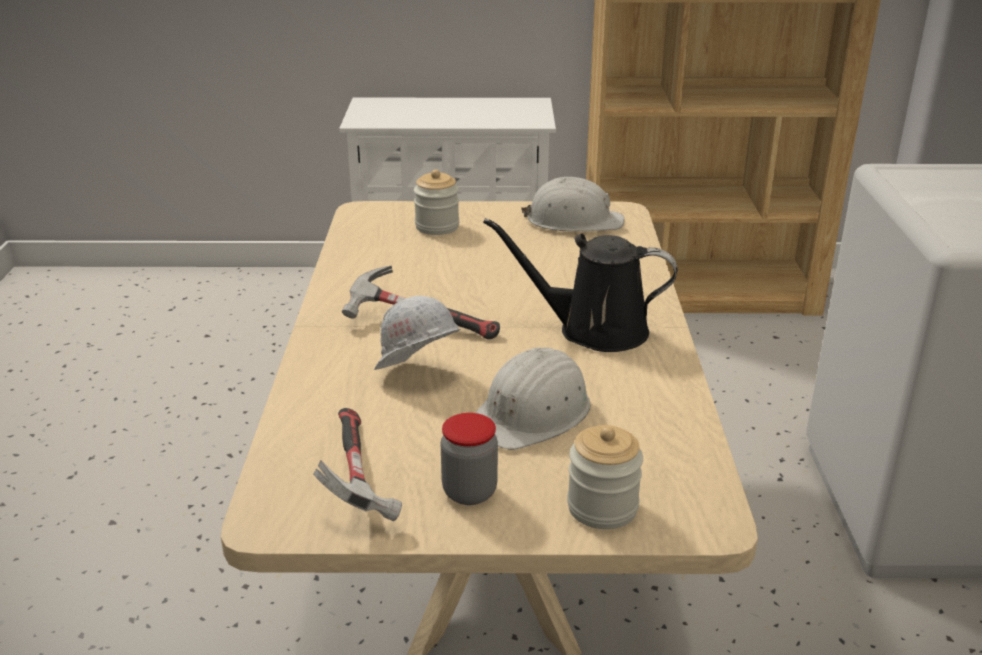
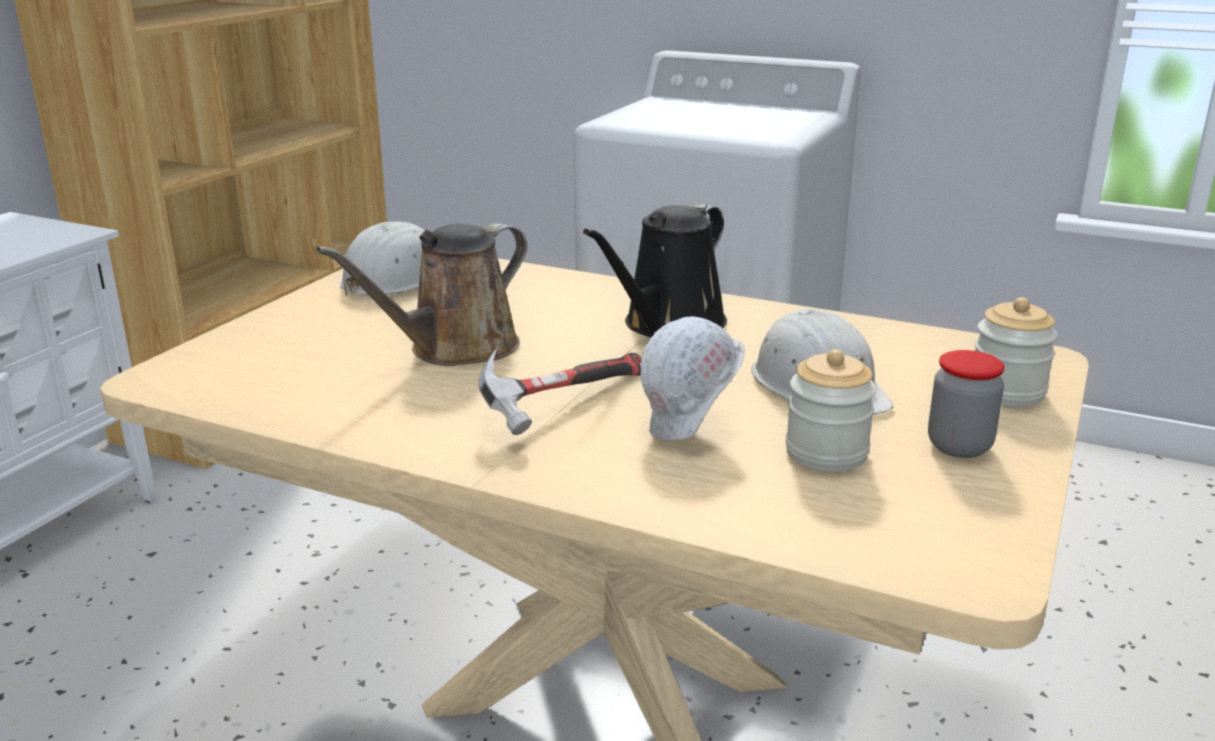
camera: 65 degrees left, 5 degrees down
hammer [313,408,402,521] -> none
jar [414,169,459,235] -> jar moved to [785,349,876,472]
none -> brown watering can [316,223,527,366]

